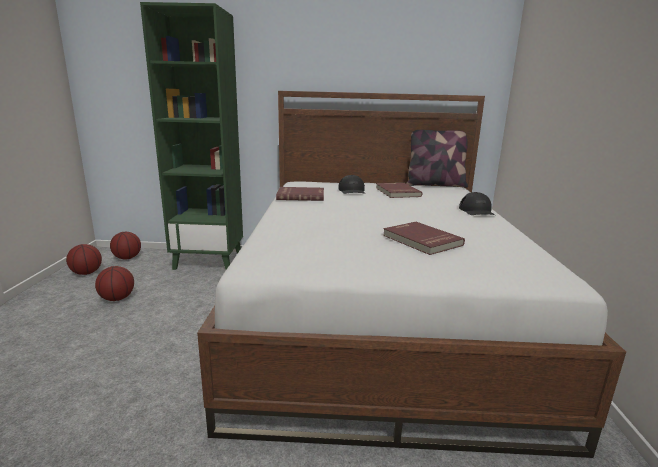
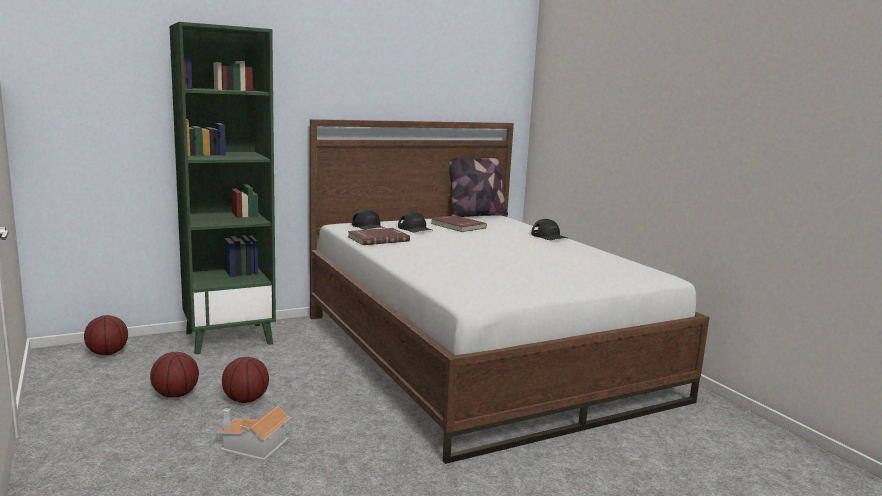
camera: 30 degrees left, 5 degrees down
basketball [66,244,102,275] -> basketball moved to [222,357,269,403]
red book [383,222,465,255] -> none
none -> toy house [217,406,291,461]
none -> black cap [352,209,384,230]

